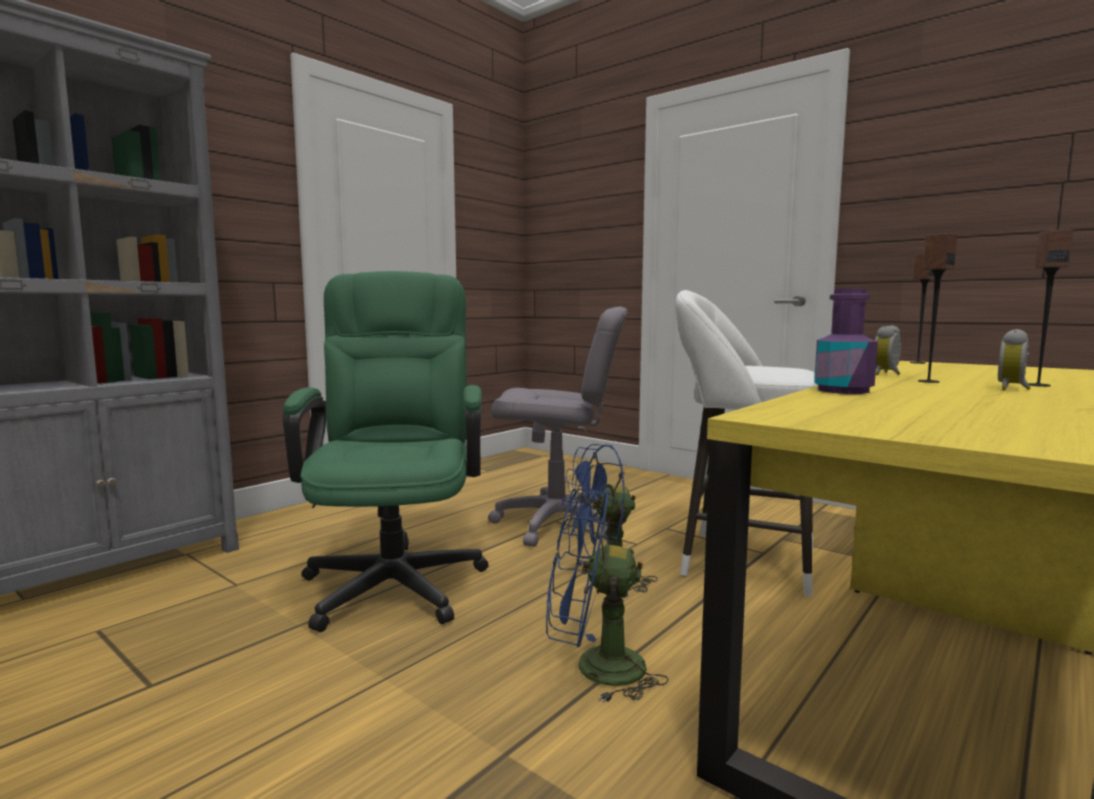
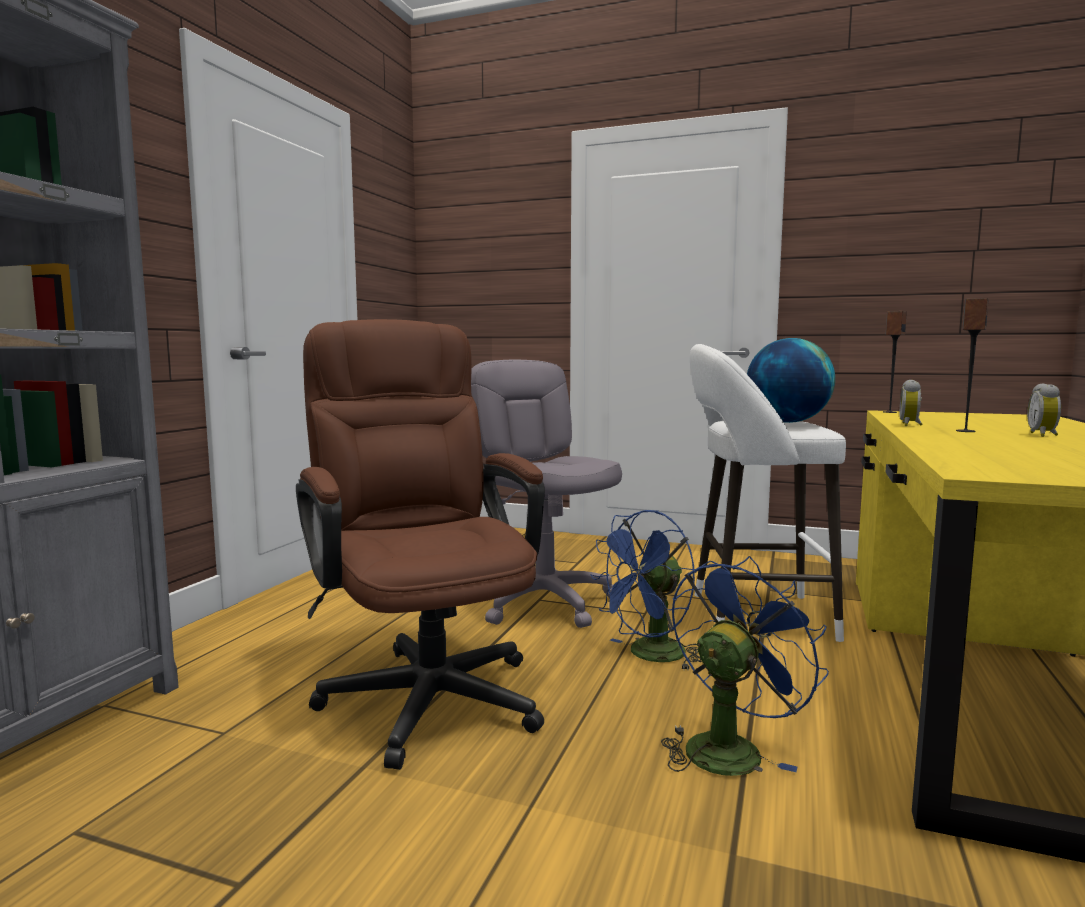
camera: 20 degrees left, 0 degrees up
green office chair [282,271,489,632] -> brown office chair [296,319,545,770]
grey office chair [488,307,627,547] -> grey office chair turned 105 degrees counterclockwise [471,360,622,628]
blue fan [546,488,668,703] -> blue fan turned 150 degrees clockwise [661,556,829,776]
purple bottle [814,288,878,394] -> none
speaker [1028,229,1073,387] -> none
none -> globe [747,338,835,423]

